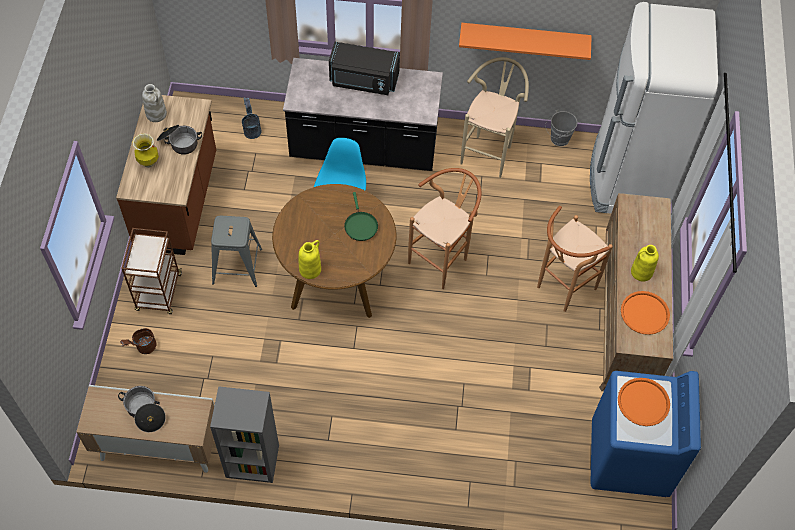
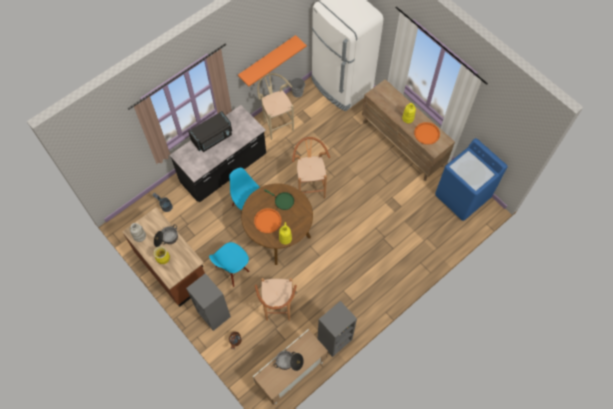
camera: 45 degrees left, 5 degrees up
brown cart [121,228,182,314] -> grey bookcase [186,273,231,331]
grey stool [211,216,262,287] -> blue chair [209,242,250,287]
brown stool [537,206,613,312] -> brown stool moved to [255,278,297,321]
orange tray [618,378,670,426] -> orange tray moved to [254,208,281,233]

